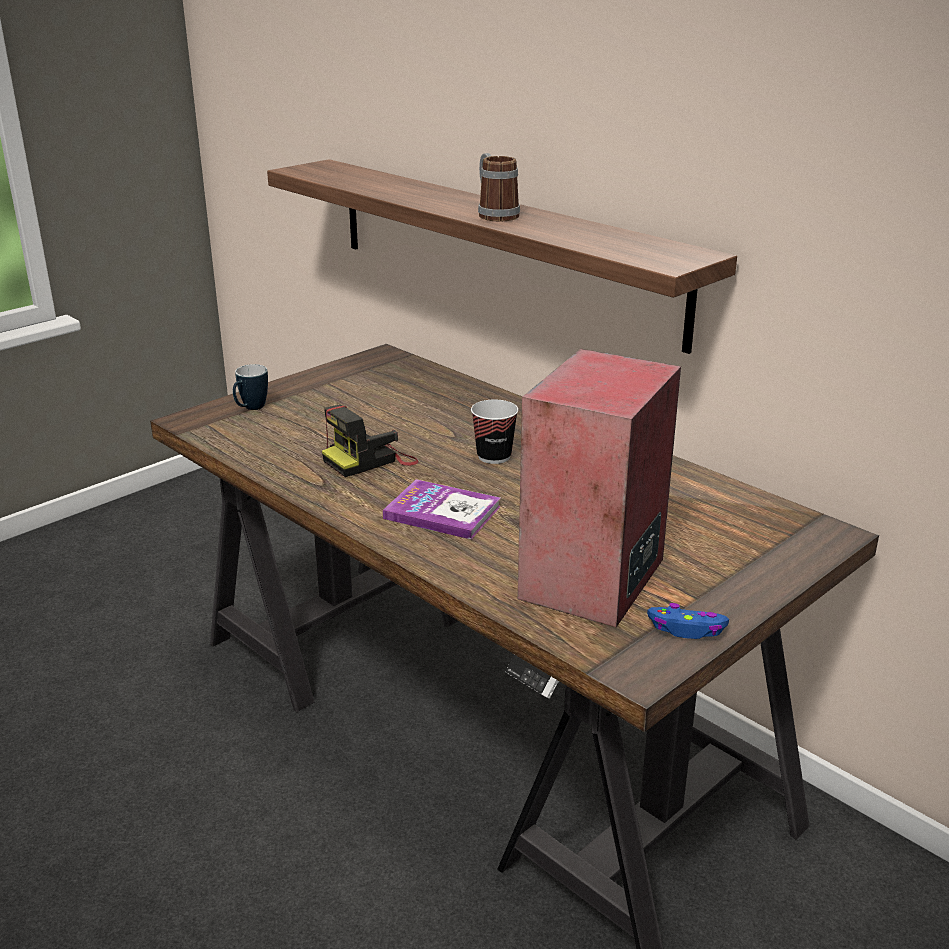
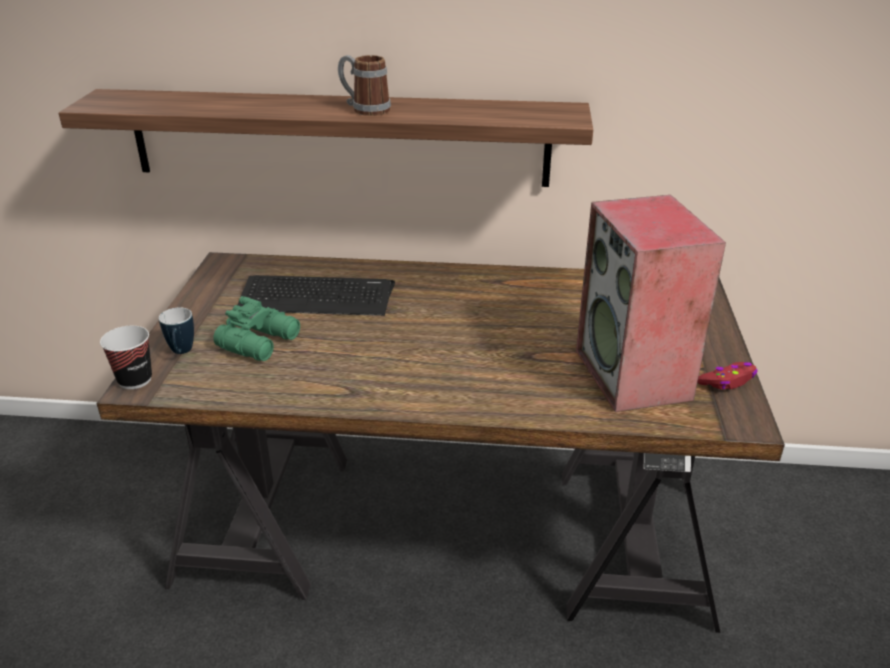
camera: 40 degrees left, 5 degrees up
camera [322,405,419,477] -> none
book [383,479,501,539] -> none
cup [471,400,518,464] -> cup moved to [100,326,152,389]
blue game controller [647,603,729,639] -> red game controller [697,362,758,389]
none -> green binoculars [213,296,300,361]
none -> keyboard [237,275,395,316]

